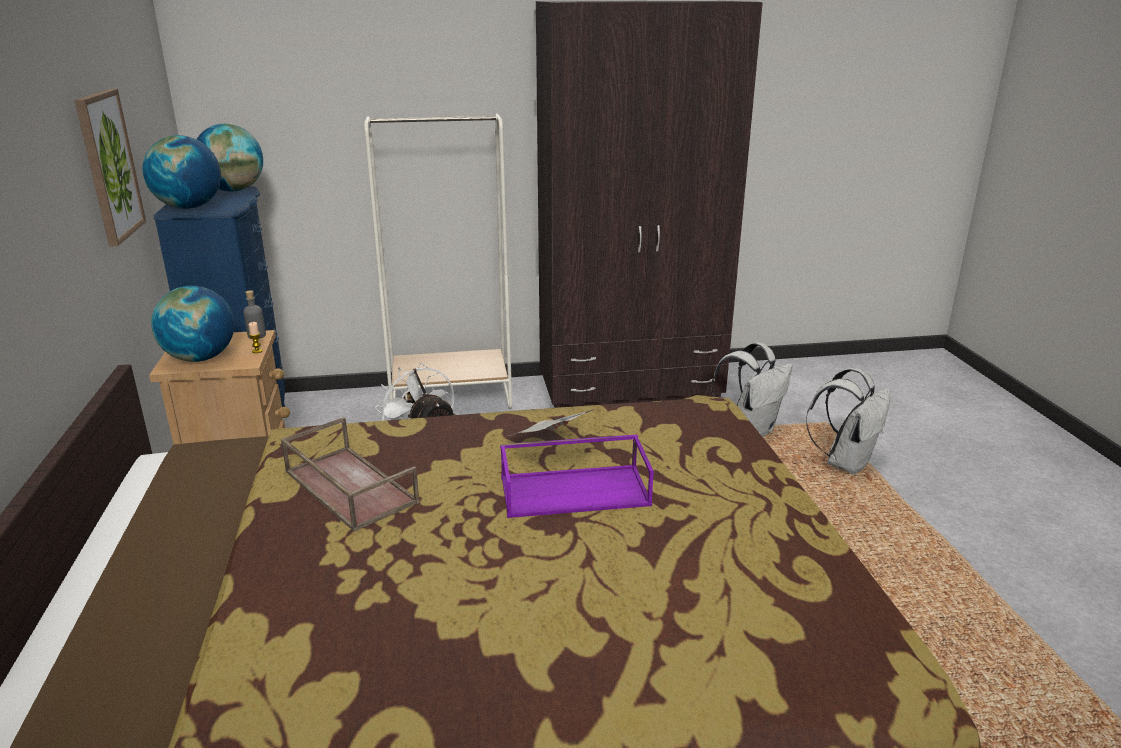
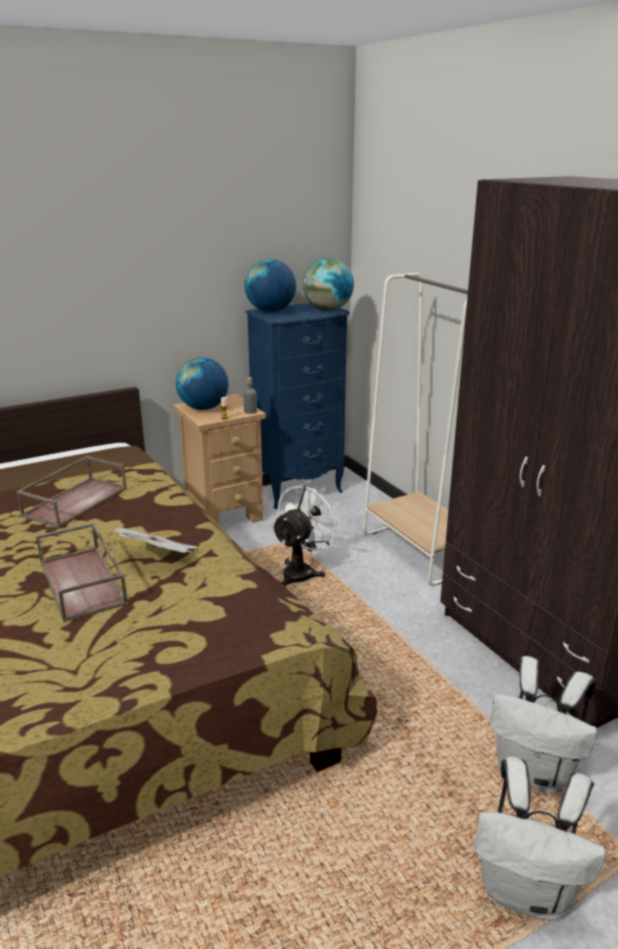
camera: 70 degrees right, 0 degrees up
picture [75,89,146,247] -> none
purple tray [500,435,654,518] -> brown tray [36,522,128,622]

